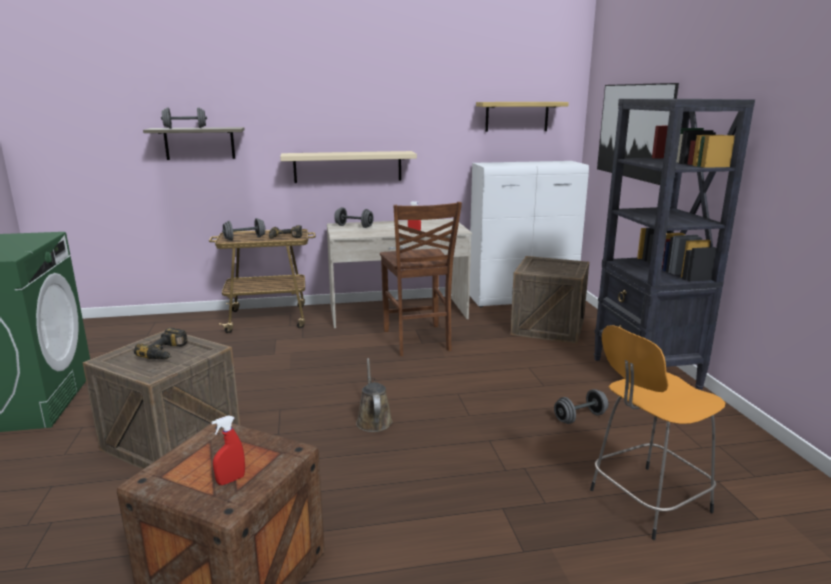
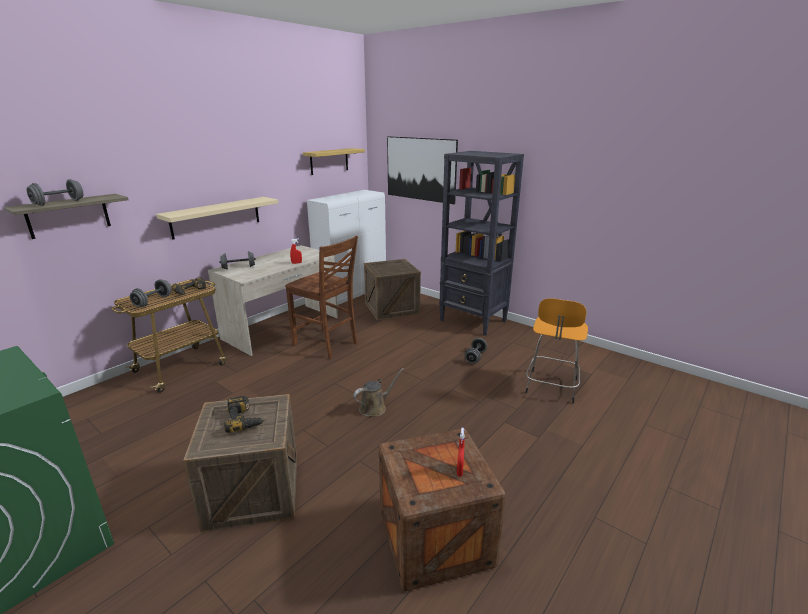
camera: 40 degrees left, 5 degrees up
brown watering can [356,358,393,432] -> brown watering can turned 105 degrees clockwise [353,368,404,417]

